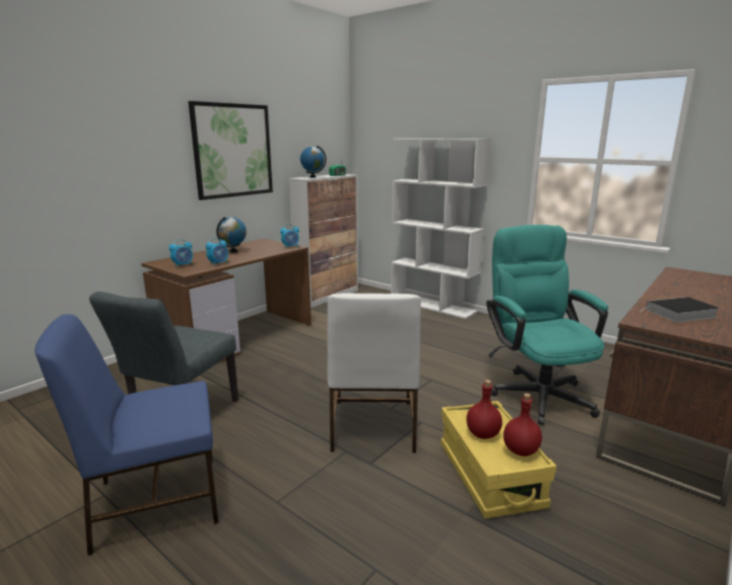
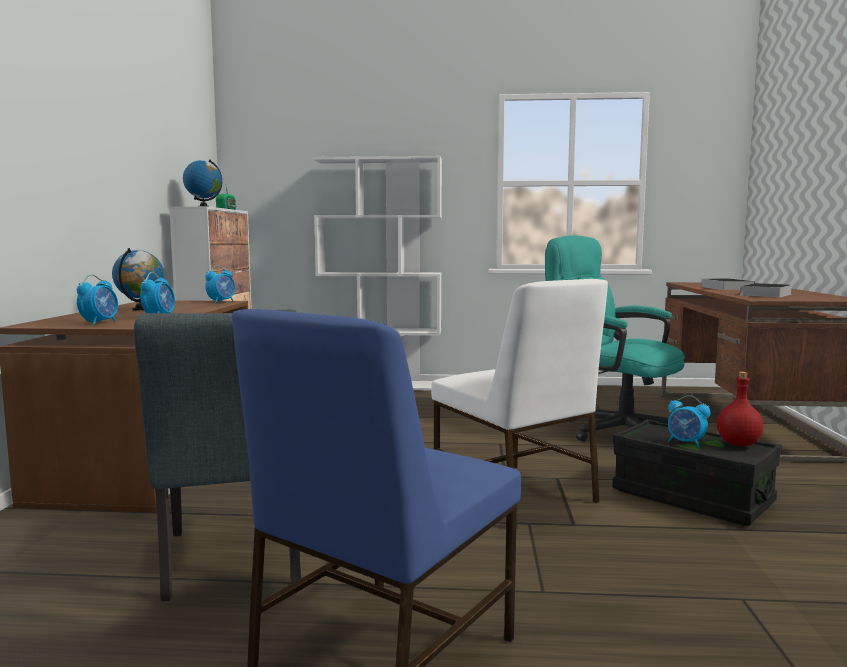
camera: 35 degrees left, 10 degrees down
picture [188,101,273,200] -> none
yellow storage box [441,401,557,519] -> black storage box [612,419,782,526]
red bottle [466,380,502,439] -> alarm clock [668,395,711,447]
none -> book [701,278,755,290]

